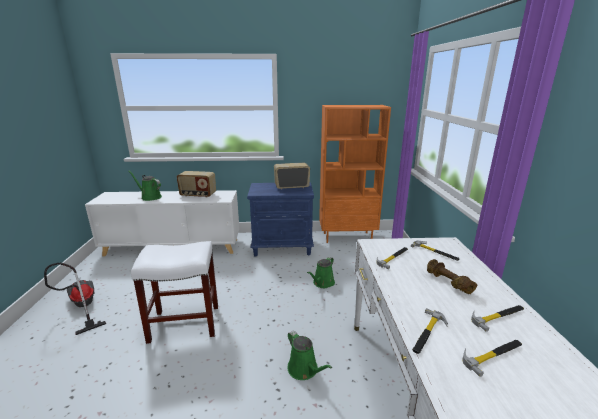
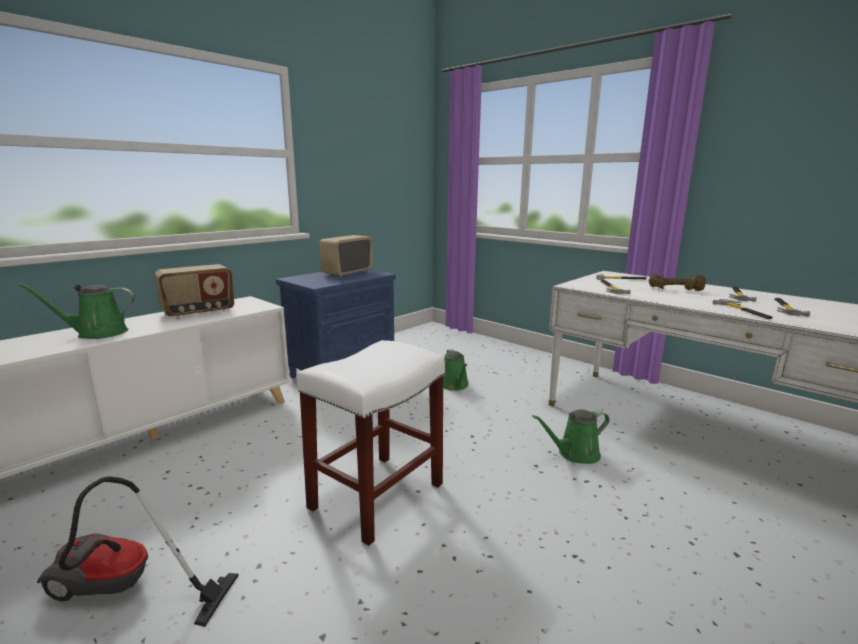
camera: 45 degrees left, 5 degrees down
green watering can [288,331,332,380] -> green watering can turned 150 degrees clockwise [532,409,610,464]
orange bookcase [319,105,391,243] -> none

